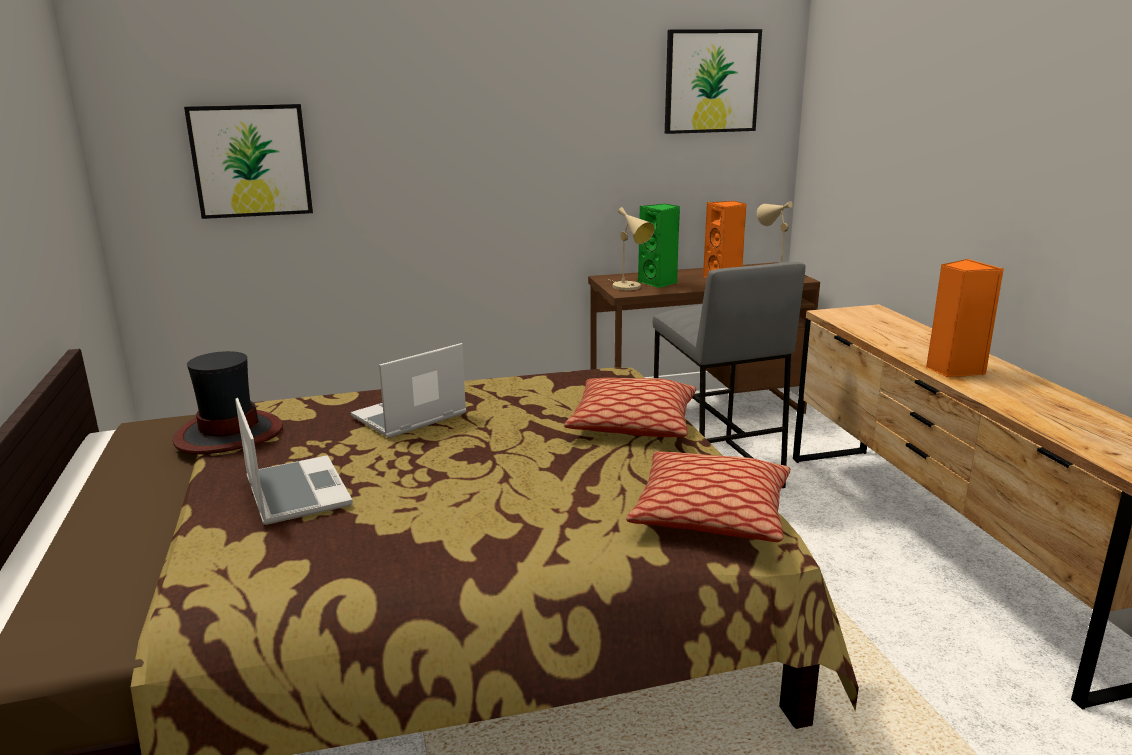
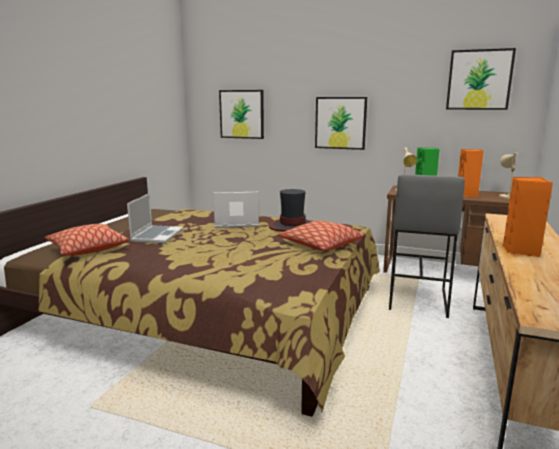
camera: 35 degrees right, 5 degrees down
hat [173,351,283,455] -> hat moved to [269,189,312,231]
pillow [626,451,790,542] -> pillow moved to [45,224,129,256]
none -> picture [315,97,367,150]

